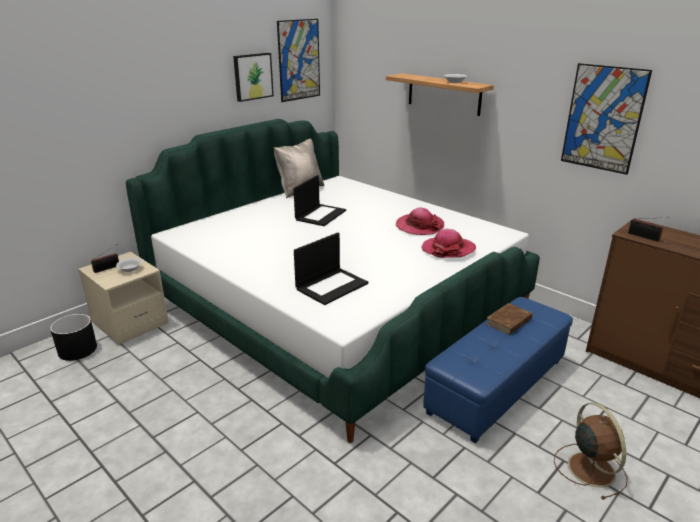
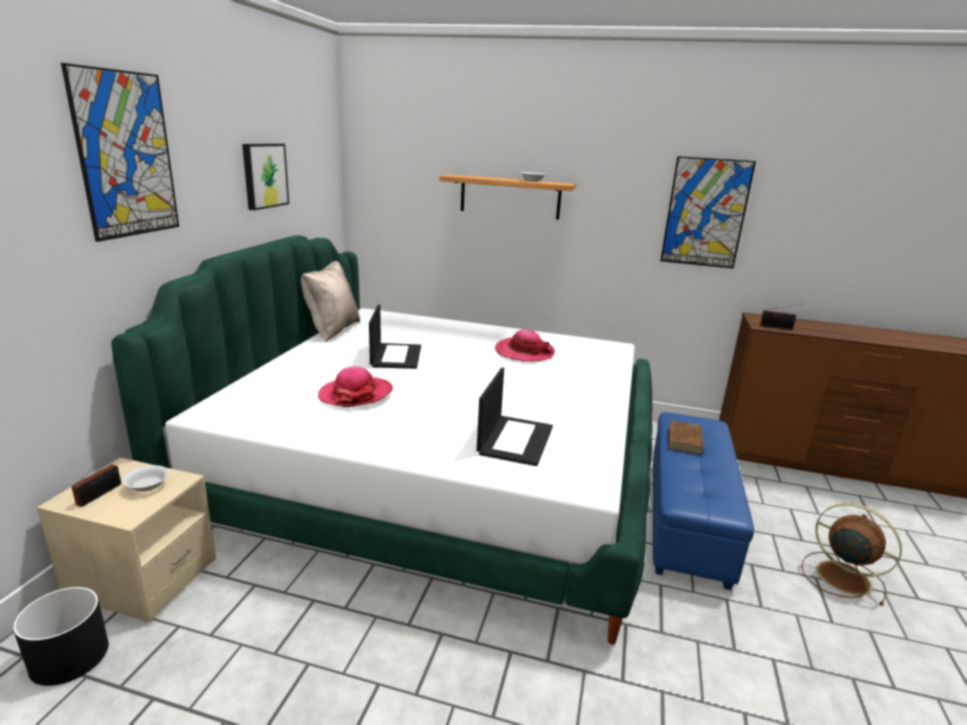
camera: 30 degrees left, 5 degrees down
picture [277,19,320,102] -> picture moved to [61,63,179,242]
hat [421,229,476,258] -> hat moved to [318,366,393,407]

